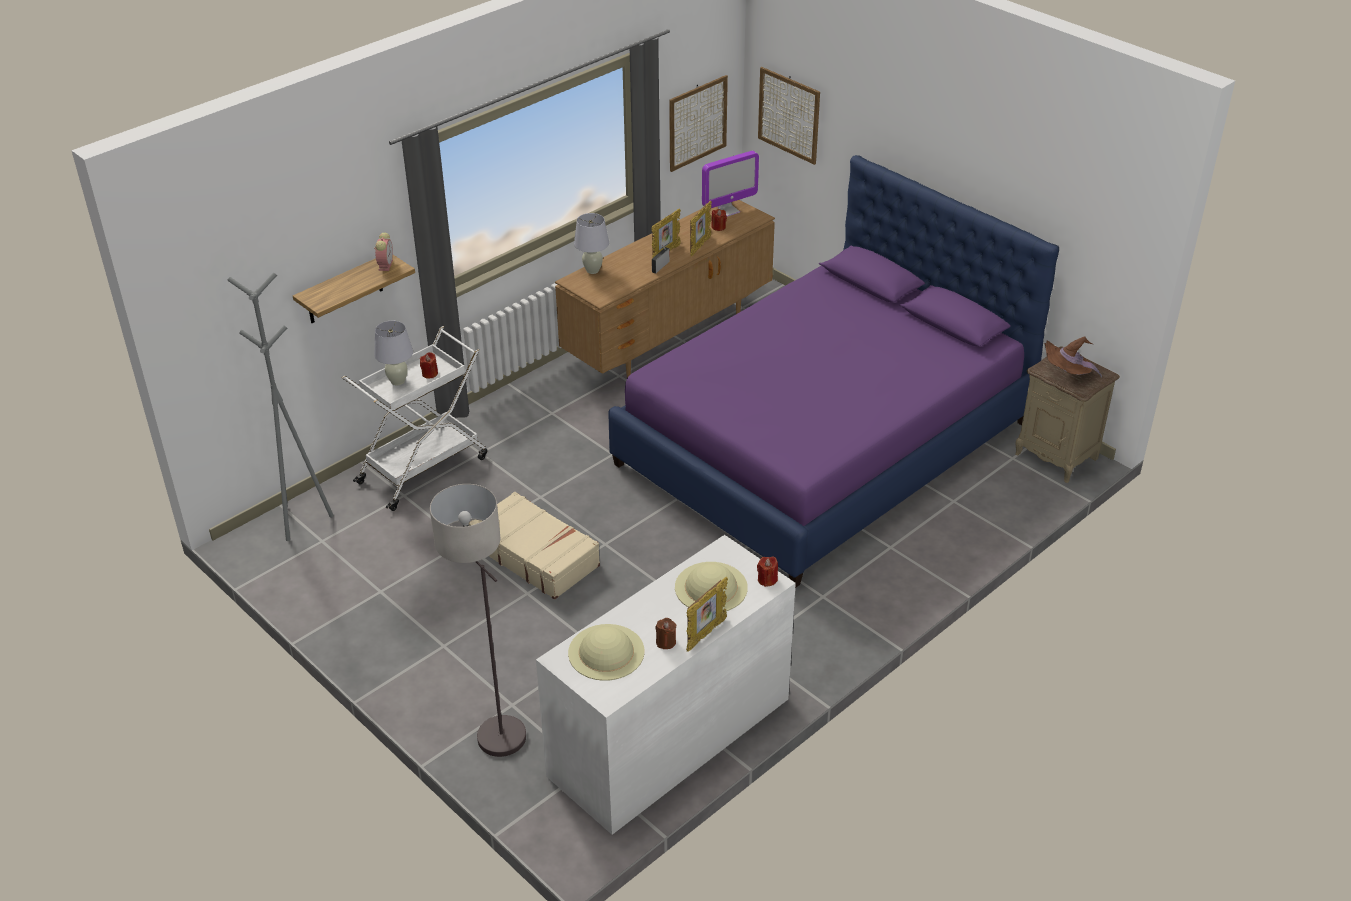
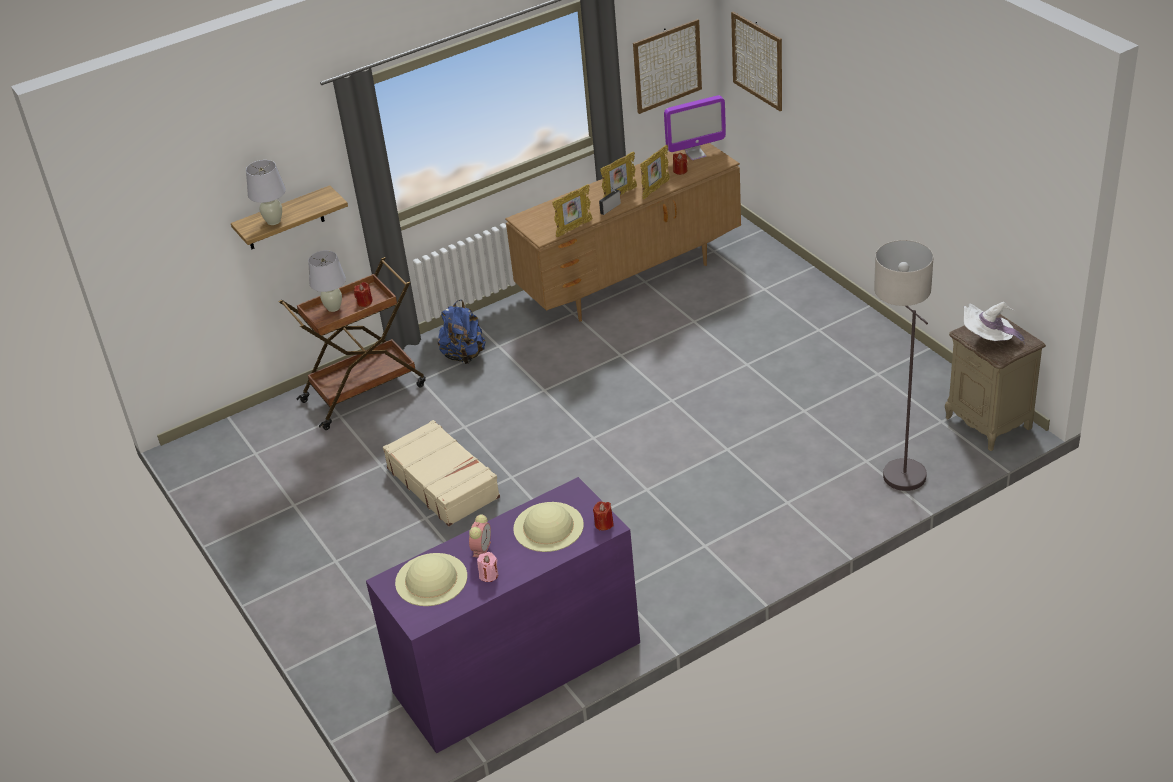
camera: 15 degrees right, 0 degrees up
grey clothes rack [227,273,334,541] -> none
white cart [341,326,487,511] -> brown cart [278,257,426,430]
alarm clock [374,232,393,271] -> alarm clock moved to [469,514,491,558]
grey floor lamp [430,484,526,757] -> grey floor lamp moved to [874,240,933,491]
white dresser [536,535,796,835] -> purple dresser [366,477,640,754]
white table lamp [574,213,609,274] -> white table lamp moved to [246,160,286,225]
purple bed [609,155,1059,588] -> none
brown candle [655,618,676,649] -> pink candle [477,552,498,582]
picture frame [686,577,728,652] -> picture frame moved to [552,184,592,237]
brown hat [1044,336,1102,377] -> white hat [964,302,1025,344]
none -> blue backpack [438,300,485,364]

